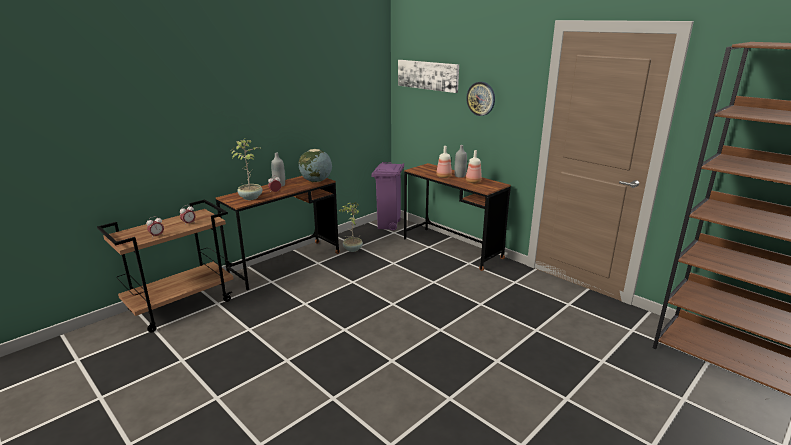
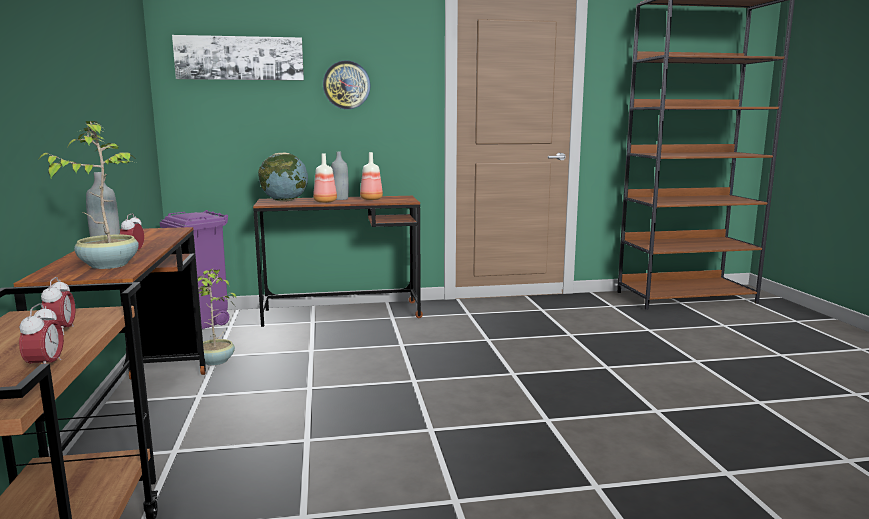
camera: 55 degrees left, 10 degrees down
globe [298,149,332,182] -> globe moved to [258,153,308,202]

